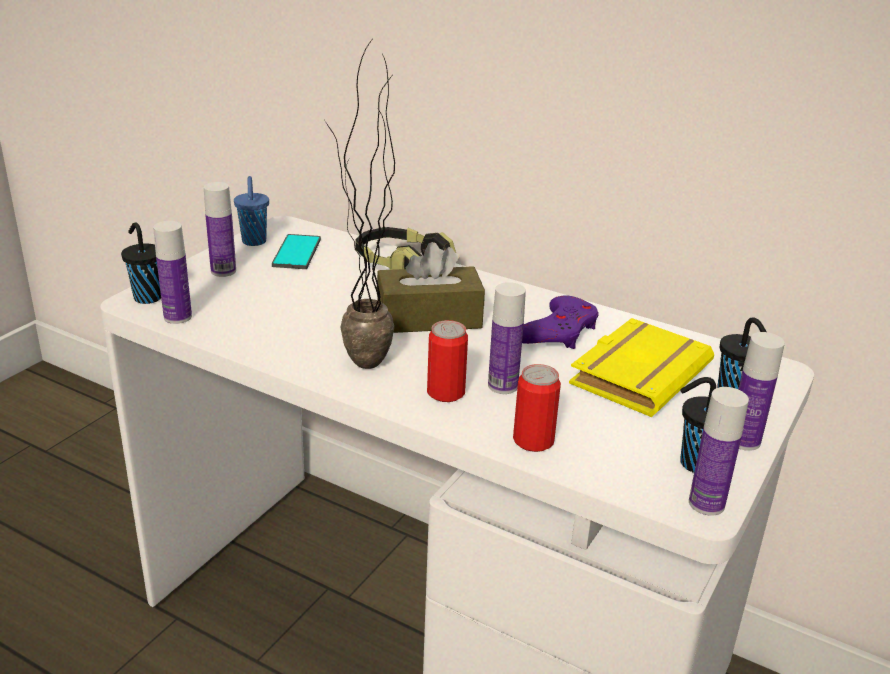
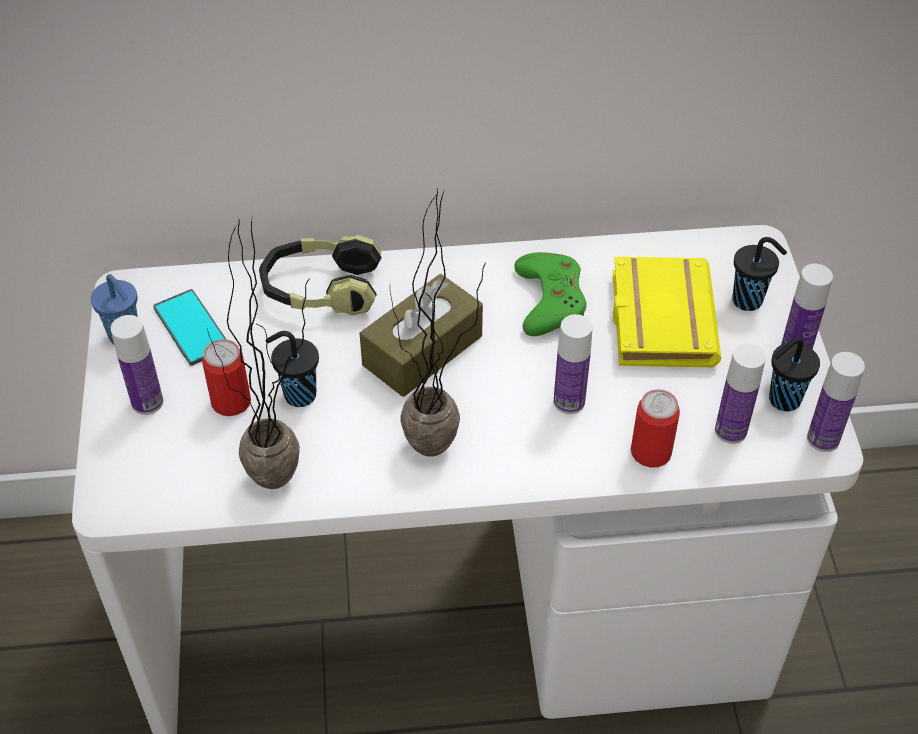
camera: 35 degrees left, 20 degrees up
black cup [121,223,161,304] -> black cup moved to [266,331,319,407]
bottle [153,221,192,324] -> bottle moved to [715,344,766,444]
can [427,320,468,402] -> can moved to [202,339,251,416]
purple game controller [522,295,599,349] -> green game controller [514,252,587,336]
none -> potted plant [207,220,310,489]

